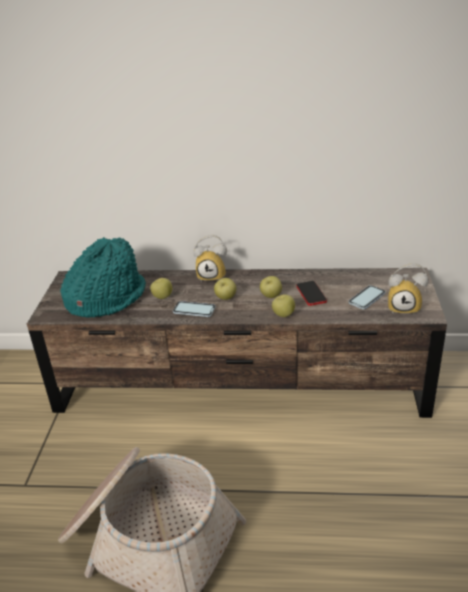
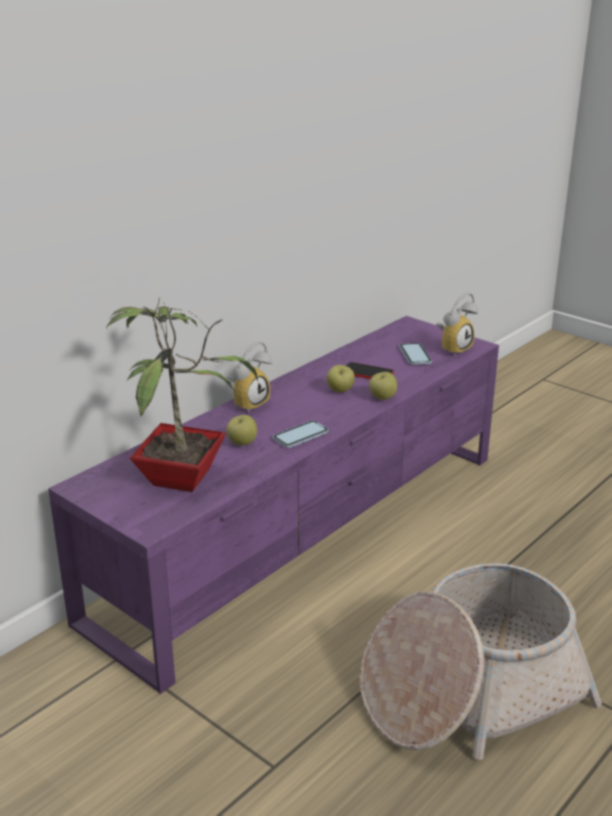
camera: 55 degrees left, 5 degrees down
brown tv stand [27,268,447,418] -> purple tv stand [48,316,499,694]
turquoise hat [60,237,146,318] -> potted plant [106,297,258,492]
apple [214,278,236,300] -> none

